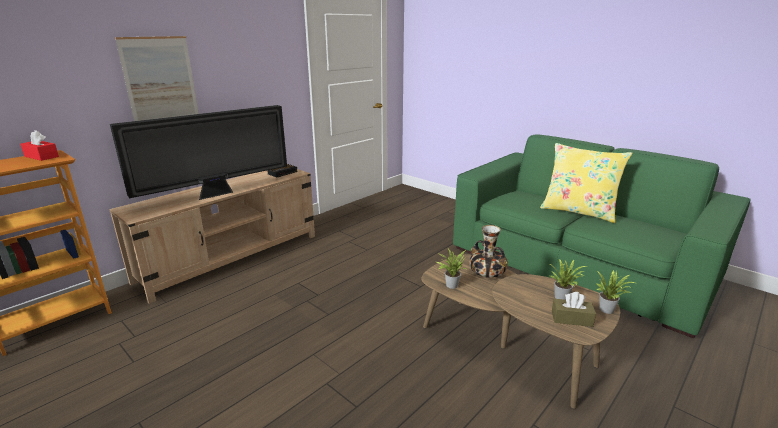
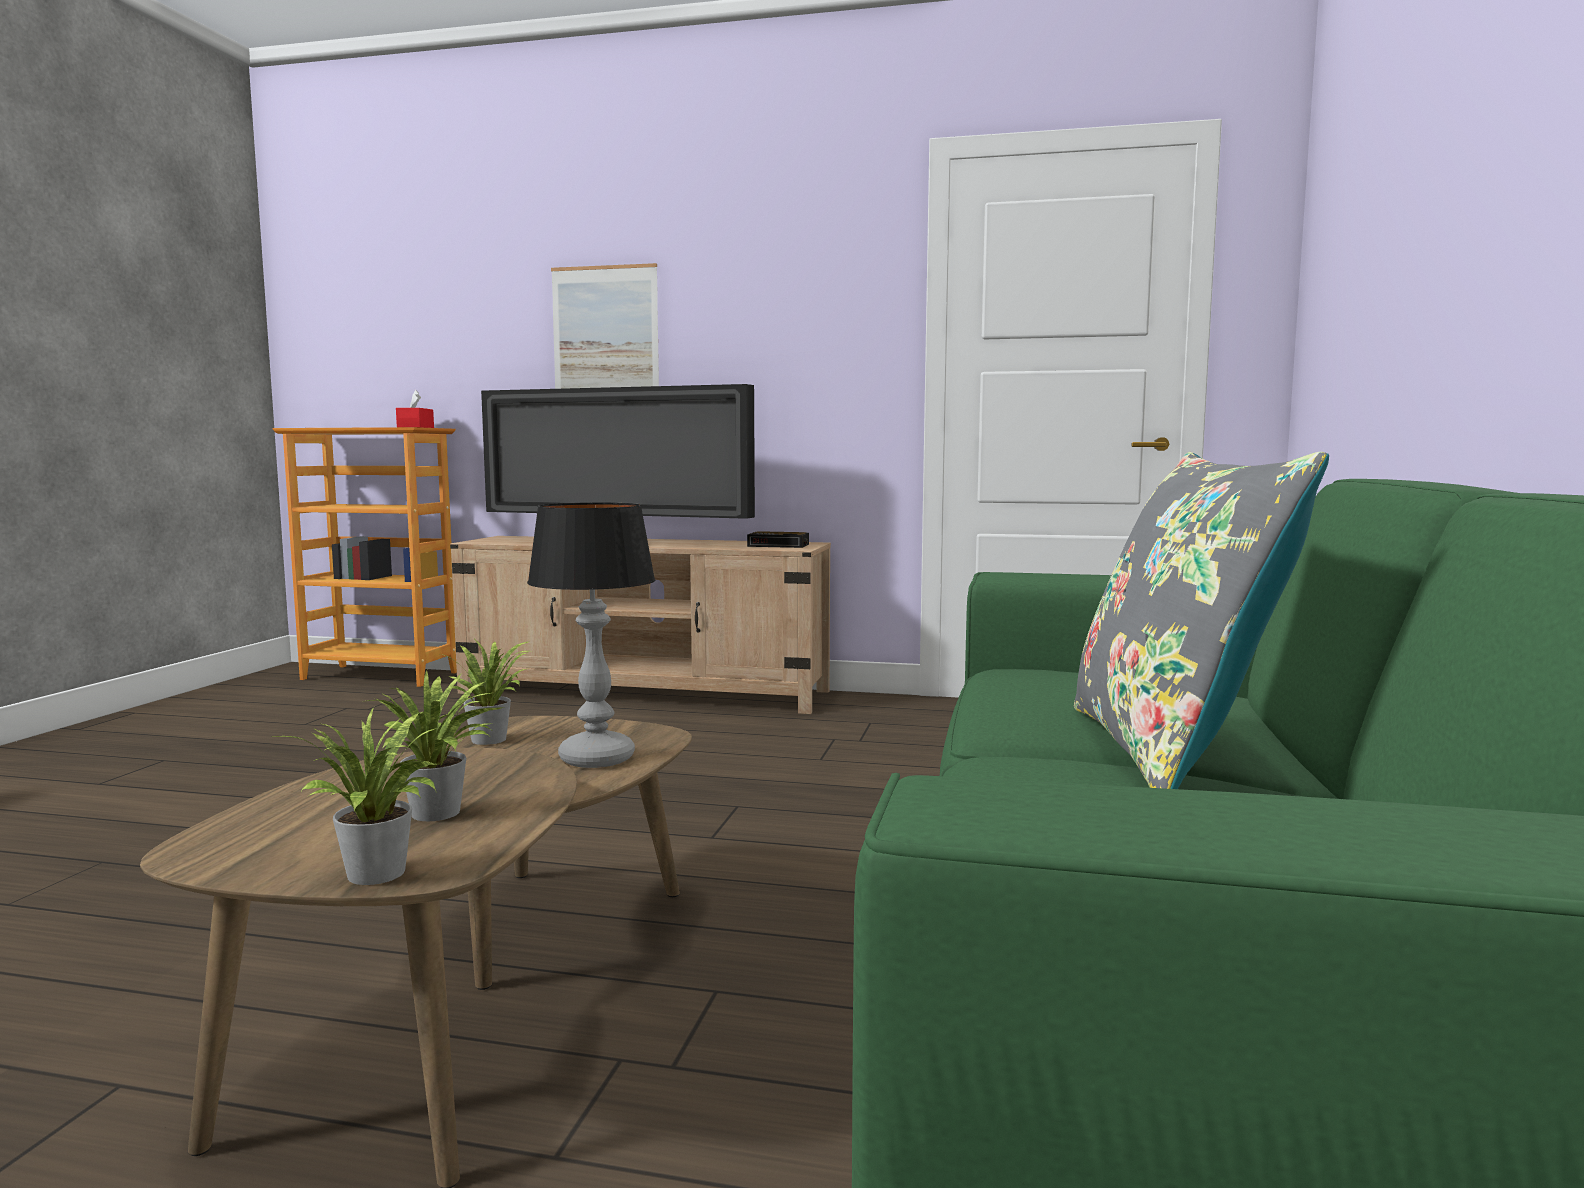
camera: 60 degrees right, 15 degrees down
vase [469,225,508,278] -> table lamp [527,503,656,768]
yellow pillow [540,143,632,223] -> grey pillow [1074,452,1329,789]
brown tissue box [552,292,596,327] -> none

